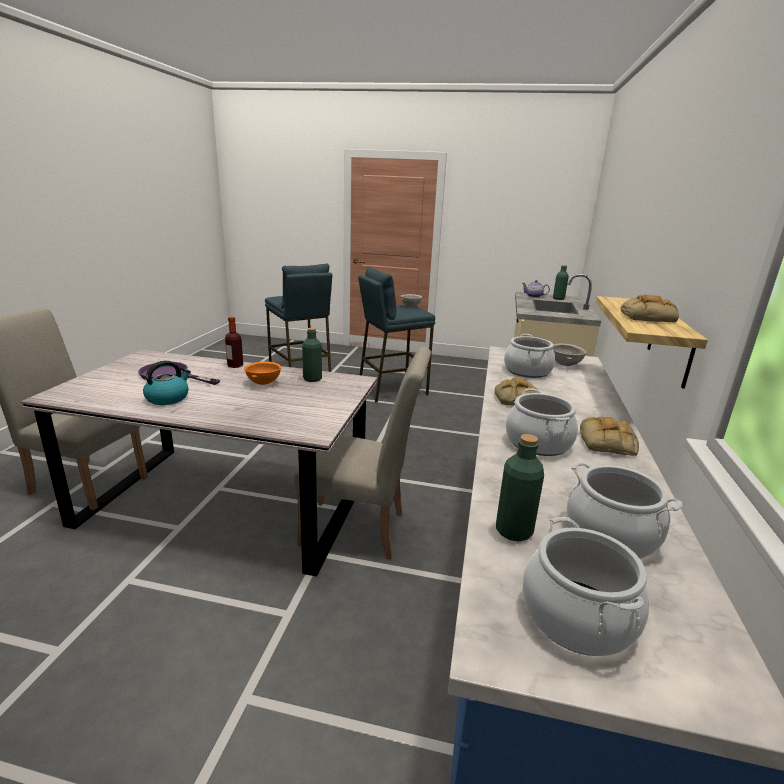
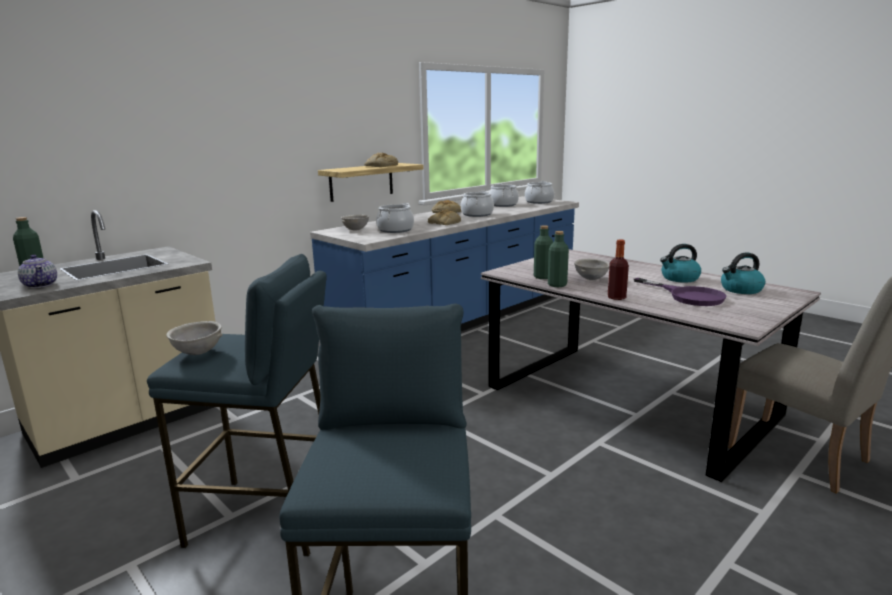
camera: 145 degrees left, 5 degrees down
orange bowl [244,362,281,385] -> grey bowl [574,259,610,280]
beige chair [294,347,431,559] -> none
green bottle [496,434,544,541] -> green bottle moved to [548,231,569,287]
none -> kettle [721,252,766,294]

